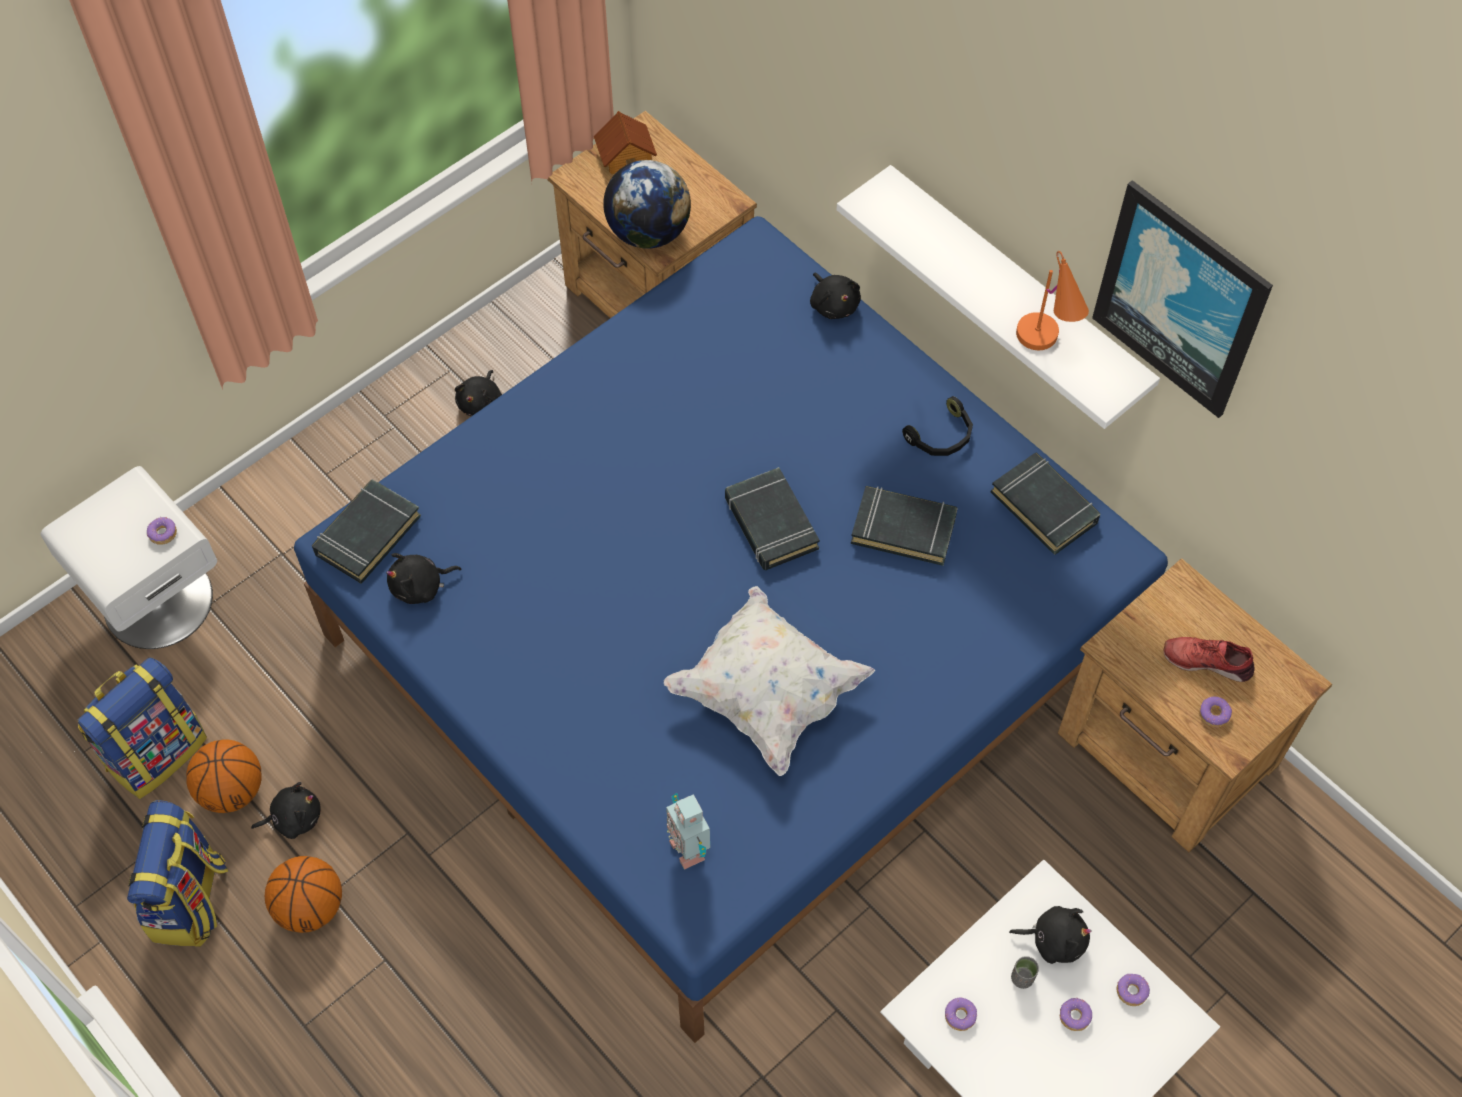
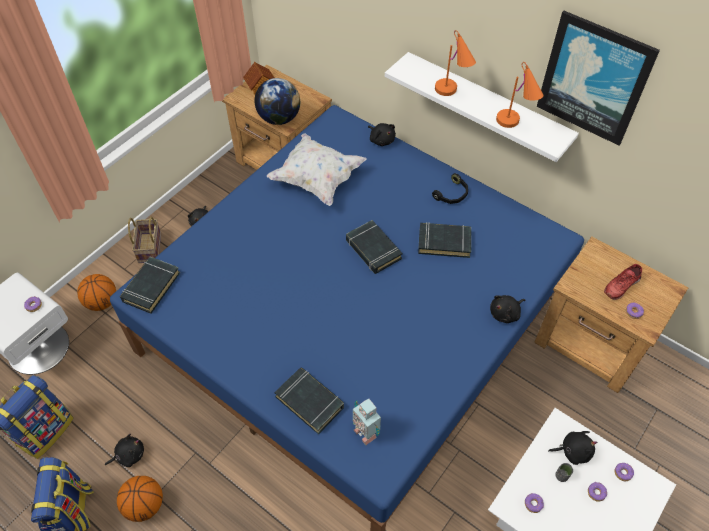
camera: 10 degrees left, 5 degrees down
basketball [186,739,262,813] -> basketball moved to [77,274,116,311]
black plush toy [386,553,461,604] -> black plush toy moved to [490,295,526,323]
white pillow [664,586,875,776] -> white pillow moved to [267,133,367,206]
black book [991,453,1101,555] -> black book moved to [274,368,344,434]
red shoe [1163,637,1255,682] -> red shoe turned 45 degrees counterclockwise [604,264,642,300]
none -> basket [128,217,161,263]
none -> orange table lamp [435,30,476,96]

